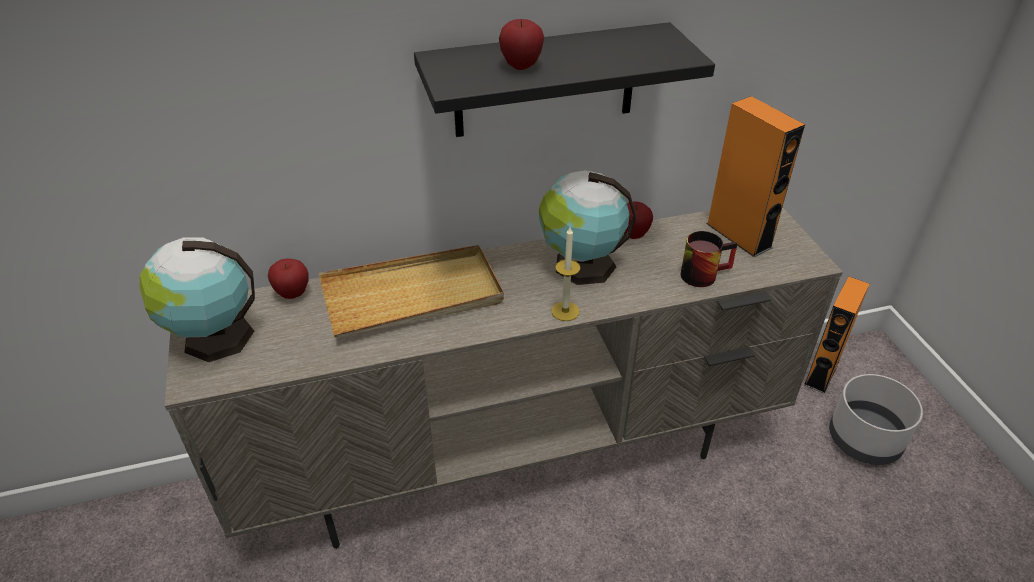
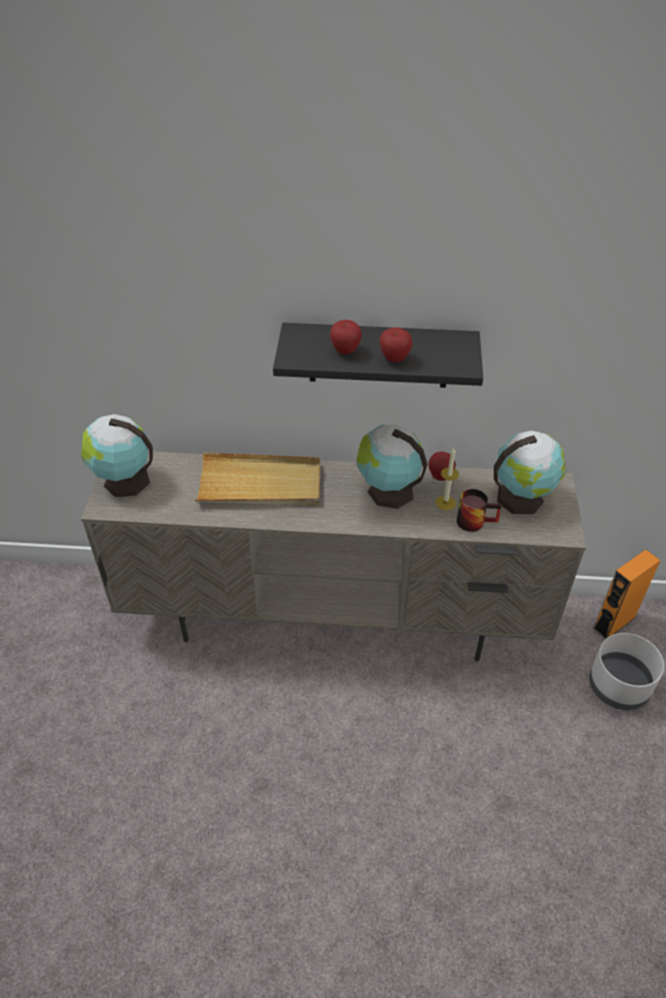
camera: 20 degrees right, 5 degrees up
apple [268,258,308,299] -> apple moved to [379,327,413,363]
candle [551,227,580,321] -> candle moved to [436,448,459,510]
orange speaker [706,96,805,257] -> globe [494,431,565,514]

